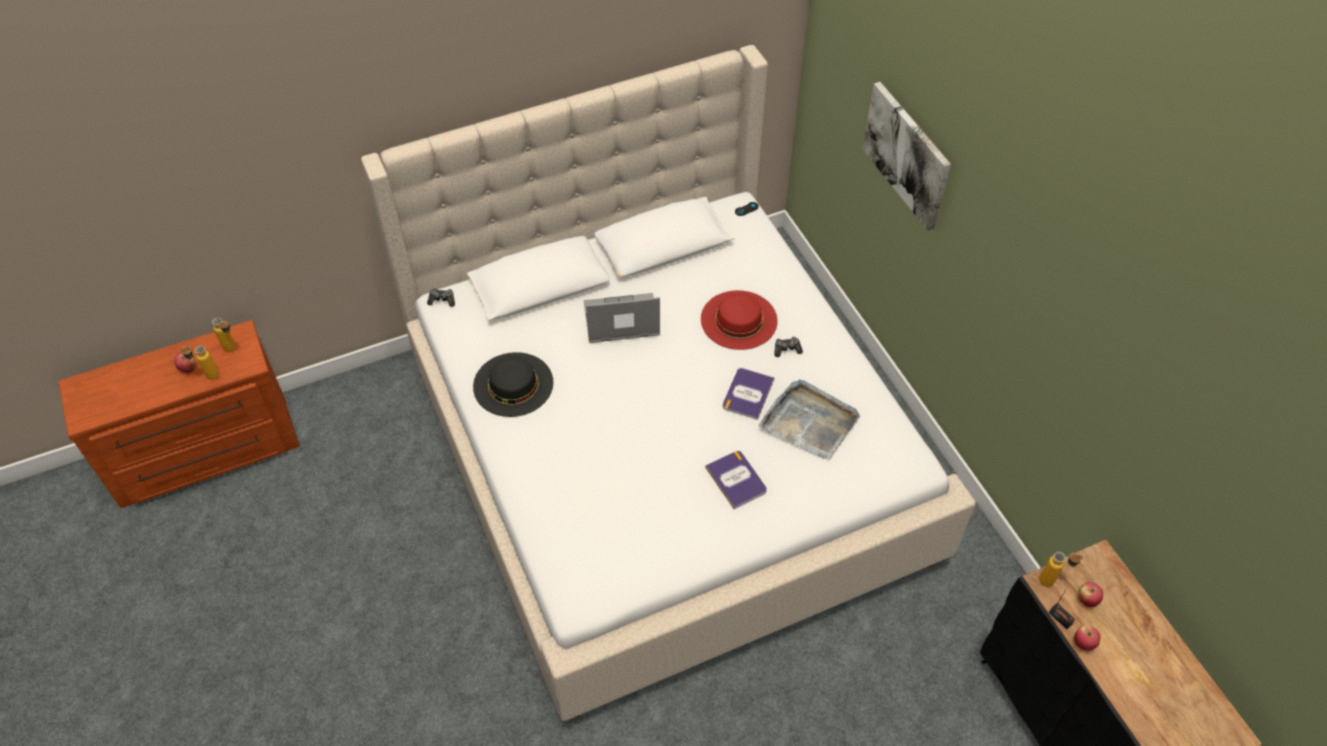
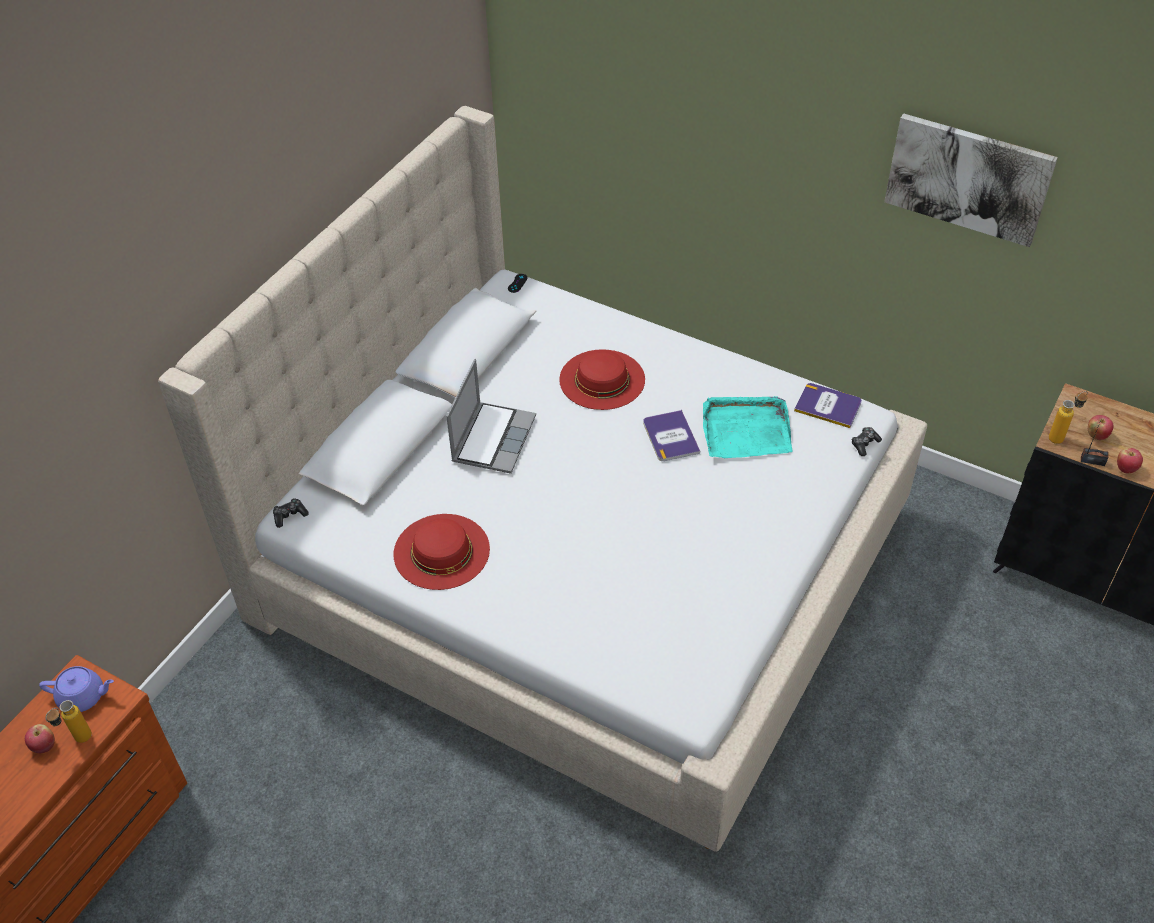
camera: 35 degrees left, 5 degrees down
bottle [212,318,235,352] -> purple teapot [39,666,114,712]
black hat [473,352,553,417] -> red hat [394,514,490,590]
laptop [584,293,660,343] -> laptop turned 150 degrees clockwise [446,359,536,474]
book [705,451,767,509] -> book moved to [794,383,862,428]
grey tray [759,379,860,460] -> turquoise tray [703,396,792,458]
game controller [774,337,803,357] -> game controller moved to [852,427,882,456]
picture [862,82,951,231] -> picture moved to [884,114,1058,247]

